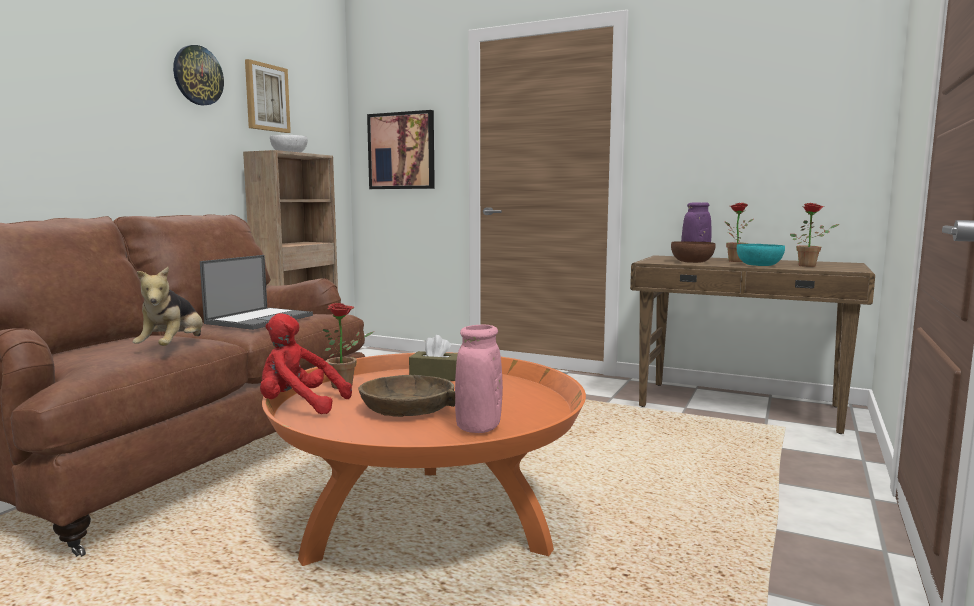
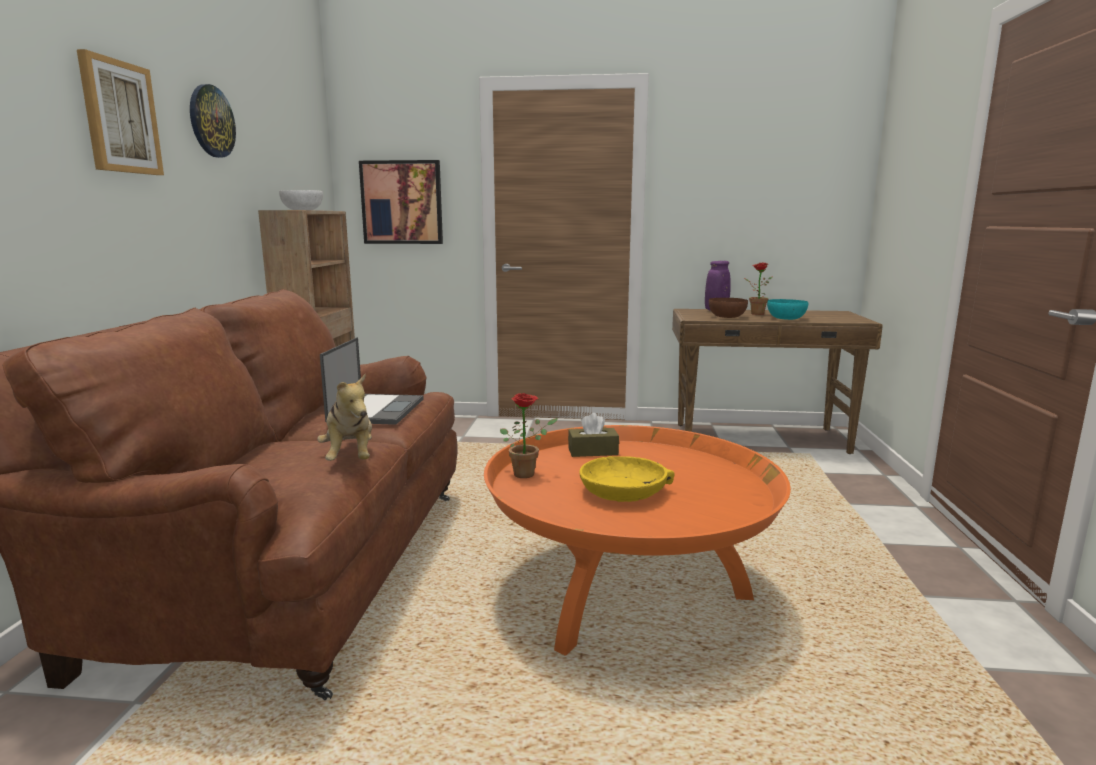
camera: 20 degrees left, 5 degrees up
picture [245,59,291,133] -> picture moved to [77,49,164,175]
red plush toy [260,313,352,414] -> none
brown bowl [358,375,455,417] -> yellow bowl [580,456,675,502]
pink vase [455,325,503,433] -> none
potted plant [790,203,839,267] -> none

